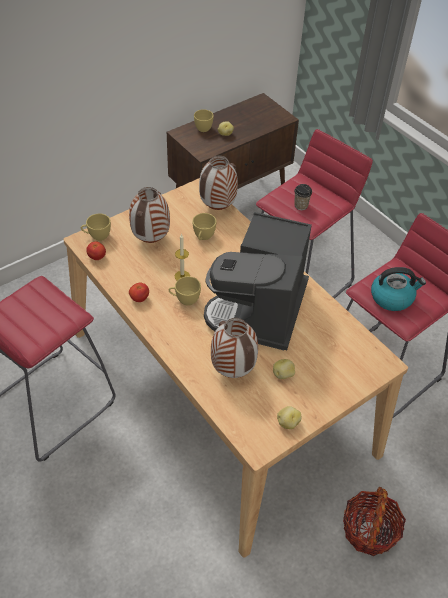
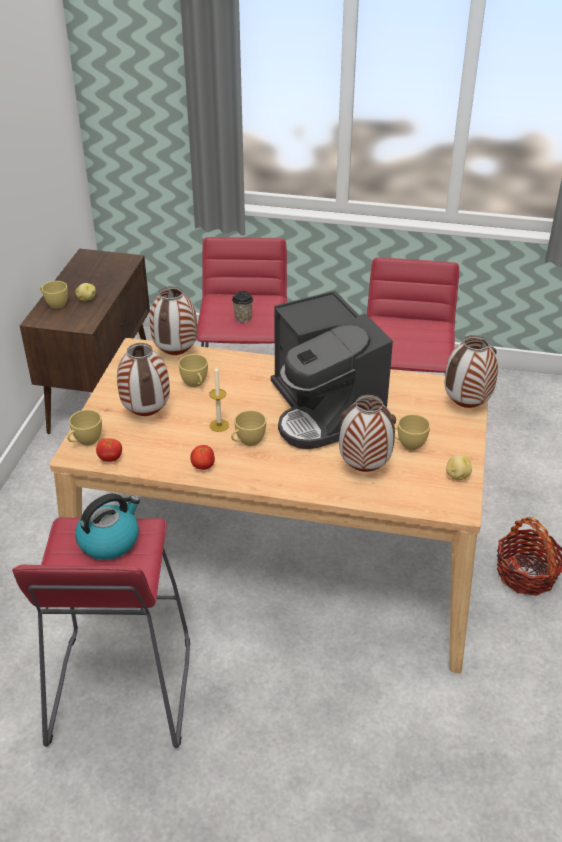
camera: 40 degrees left, 10 degrees down
potato [273,359,295,379] -> yellow cup [395,414,430,450]
kettle [371,267,426,311] -> kettle moved to [75,493,140,560]
none -> vase [445,335,498,408]

